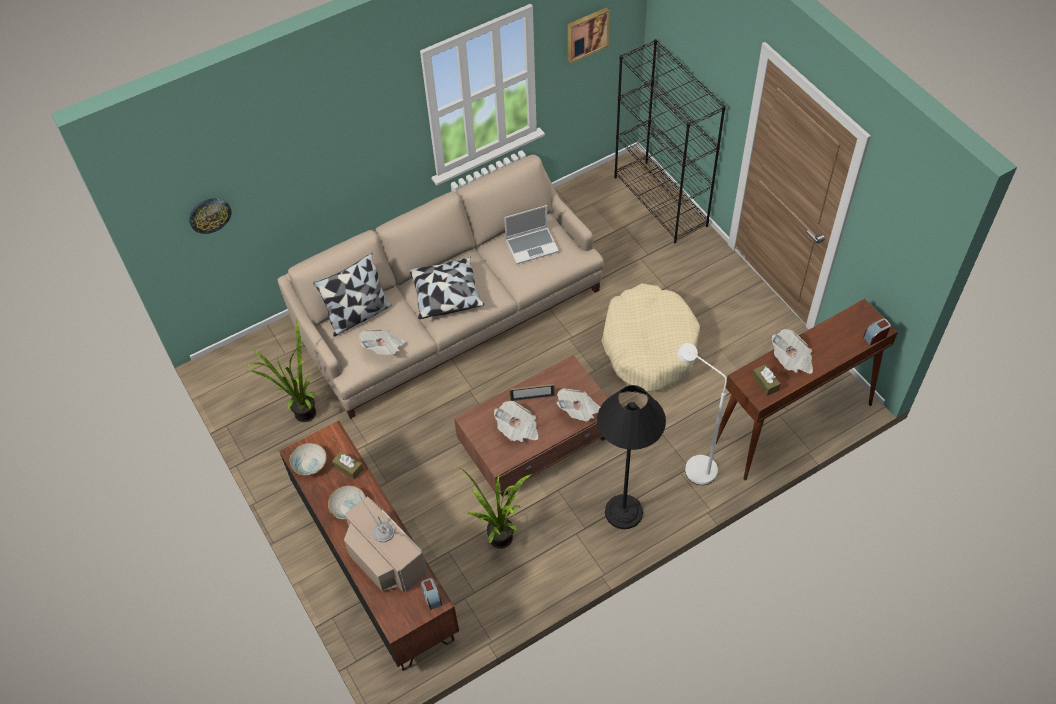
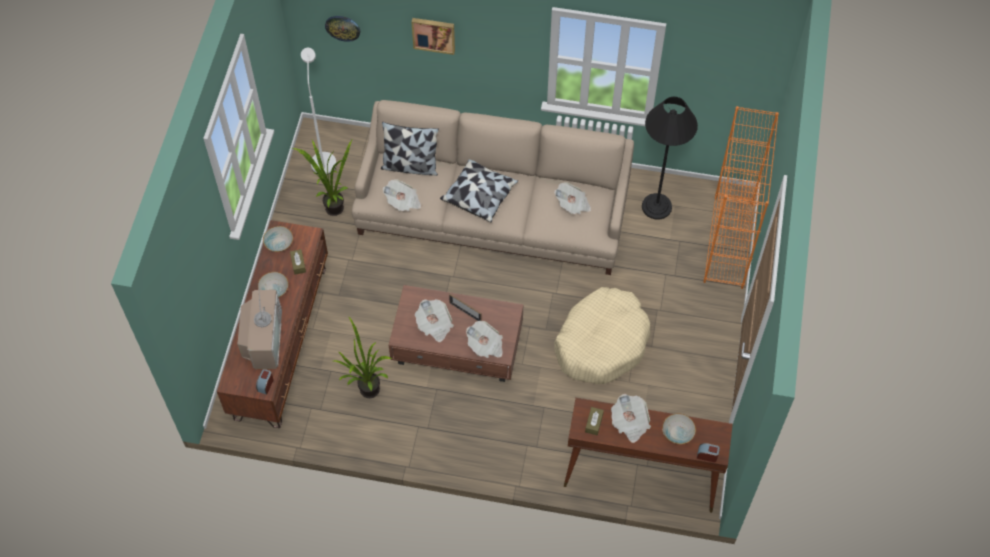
camera: 40 degrees right, 5 degrees up
laptop [504,205,559,264] -> newspaper [554,182,591,214]
picture [568,7,610,63] -> picture moved to [411,18,455,55]
black floor lamp [597,385,666,529] -> black floor lamp moved to [642,96,698,220]
black bookcase [614,39,726,243] -> orange bookcase [703,106,779,289]
white floor lamp [677,343,727,485] -> white floor lamp moved to [301,48,336,175]
none -> bowl [662,413,696,444]

